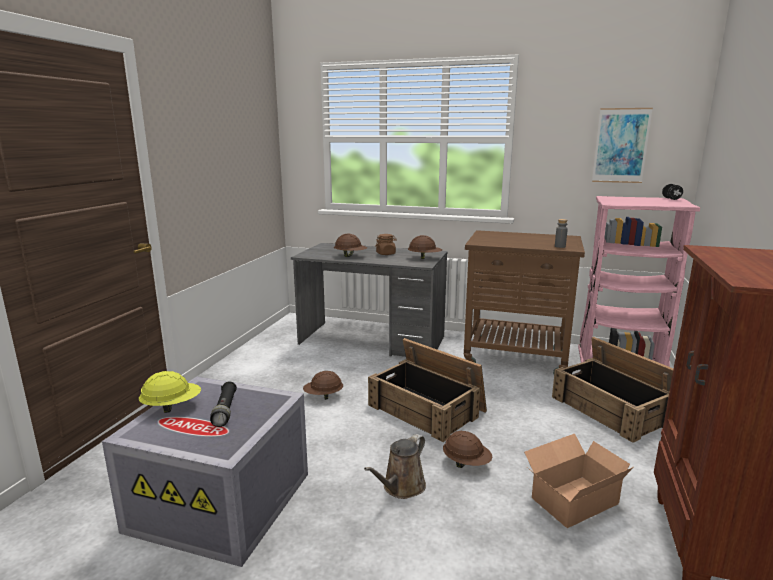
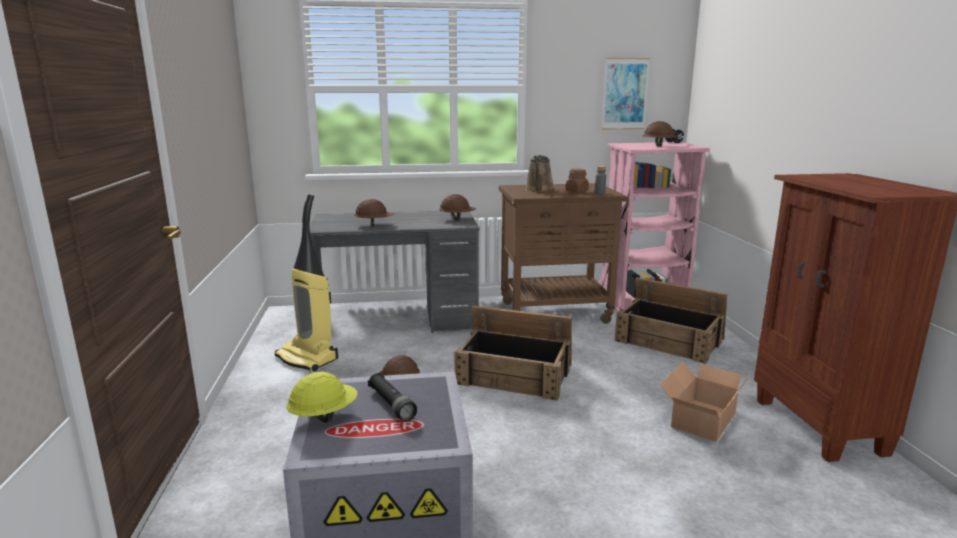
camera: 25 degrees left, 0 degrees up
brown watering can [364,434,426,499] -> brown watering can moved to [525,155,555,192]
brown jar [375,234,397,255] -> brown jar moved to [565,169,589,193]
brown hard hat [443,431,492,468] -> brown hard hat moved to [643,121,680,147]
none -> vacuum cleaner [275,194,338,372]

